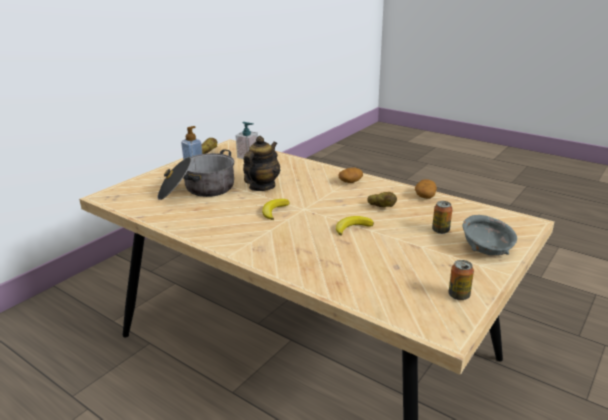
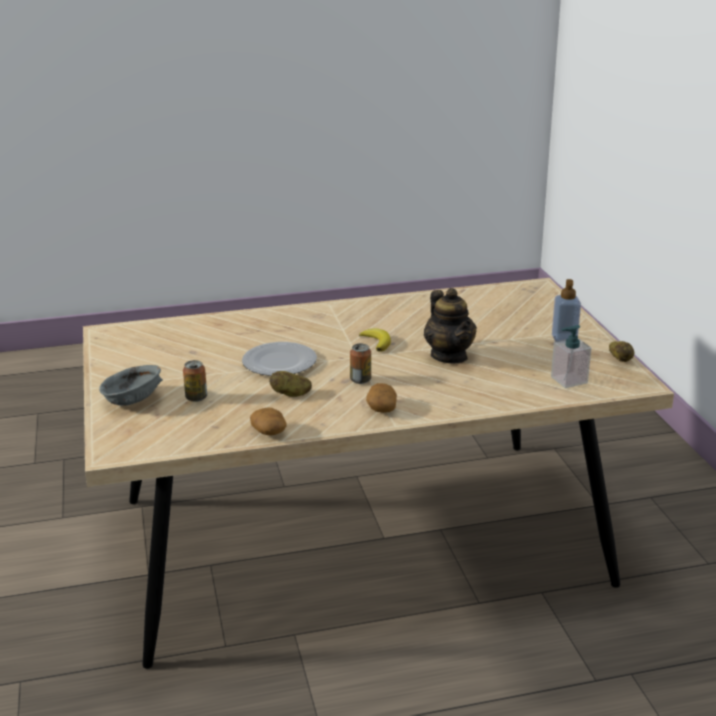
camera: 130 degrees right, 0 degrees up
cooking pot [158,149,234,200] -> none
banana [336,216,374,236] -> plate [242,342,317,376]
can [449,260,474,300] -> can moved to [350,344,371,384]

